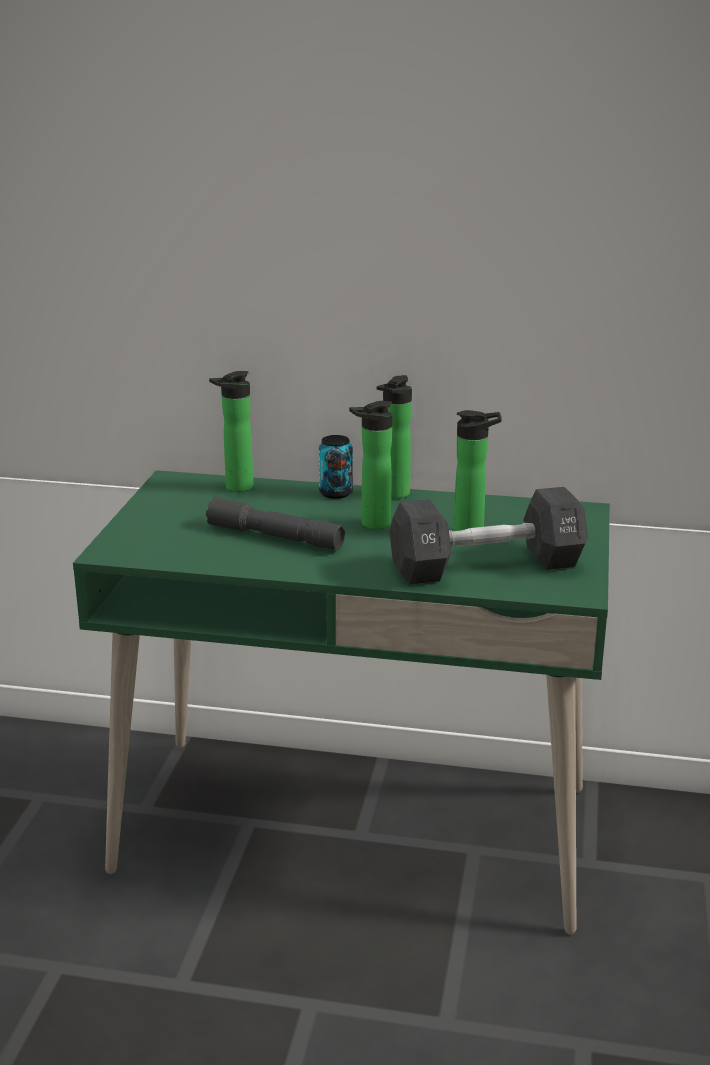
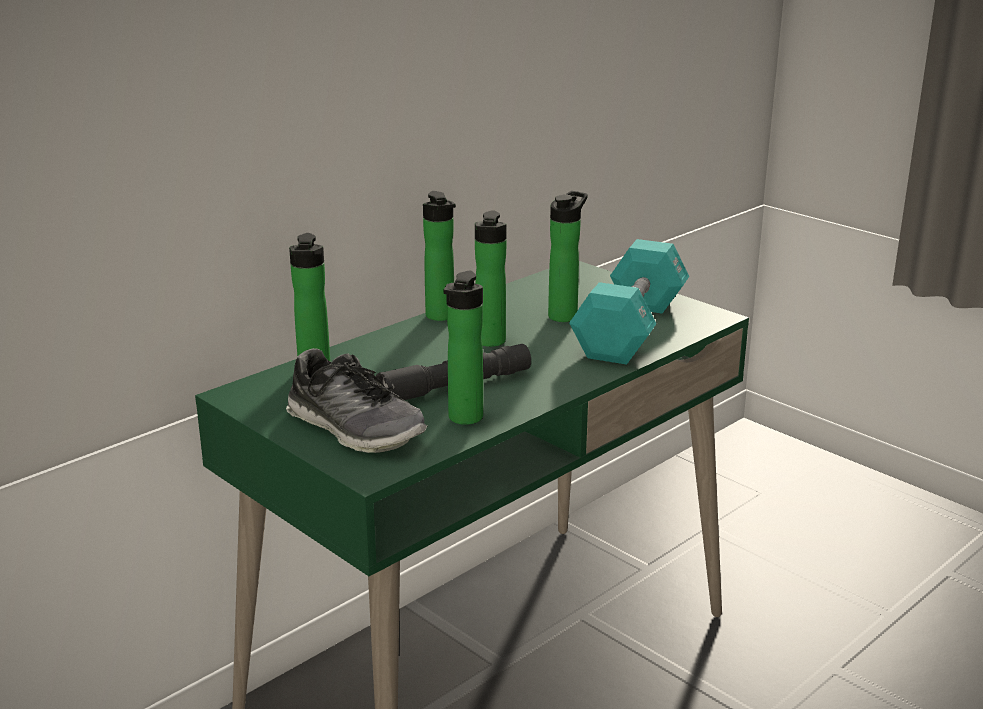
camera: 55 degrees left, 0 degrees up
can [319,435,353,499] -> none
black dumbbell [389,487,588,585] -> turquoise dumbbell [569,239,689,365]
none -> shoe [286,348,427,453]
none -> bottle [443,271,483,425]

